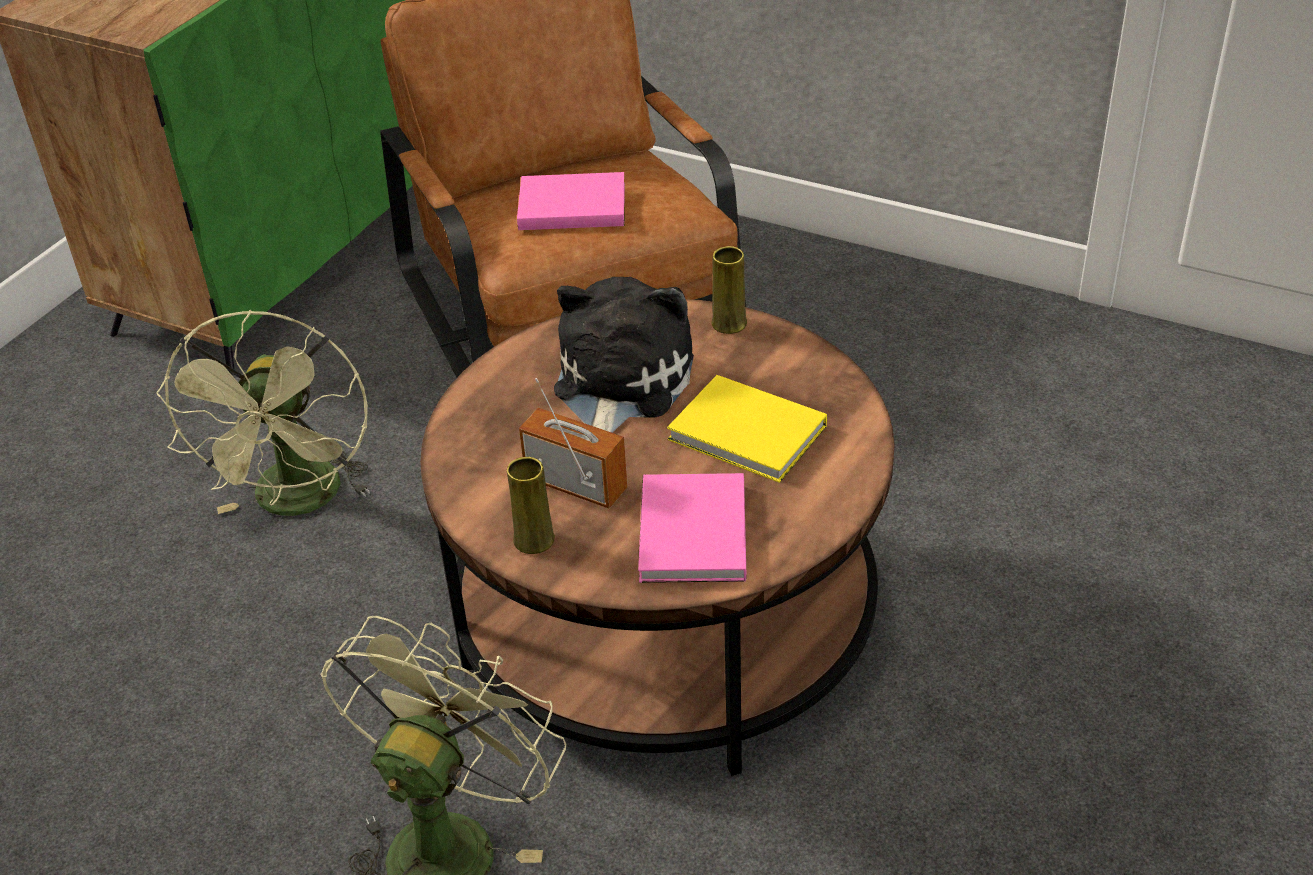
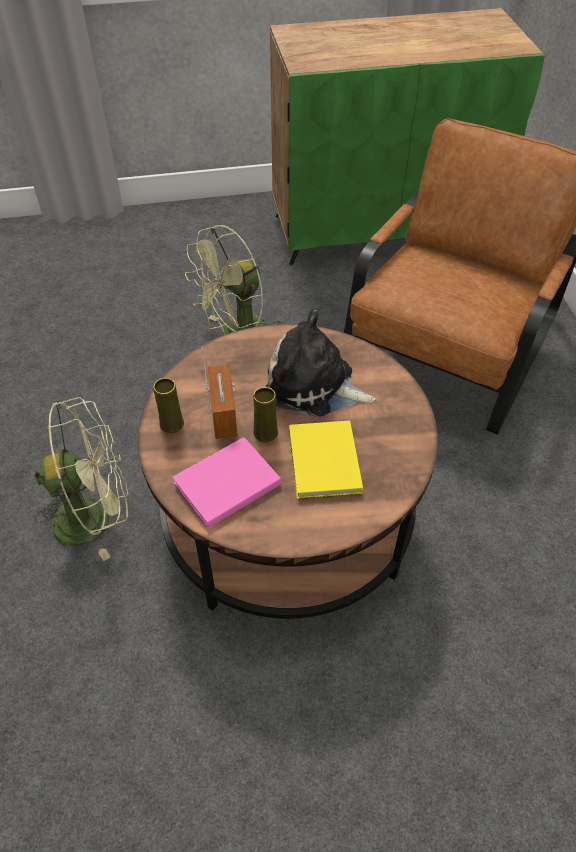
camera: 50 degrees right, 10 degrees up
pink book [517,172,625,230] -> none
plush toy [554,277,694,433] -> plush toy turned 135 degrees counterclockwise [265,309,376,417]
yellow vase [712,246,747,334] -> yellow vase moved to [253,387,278,442]

